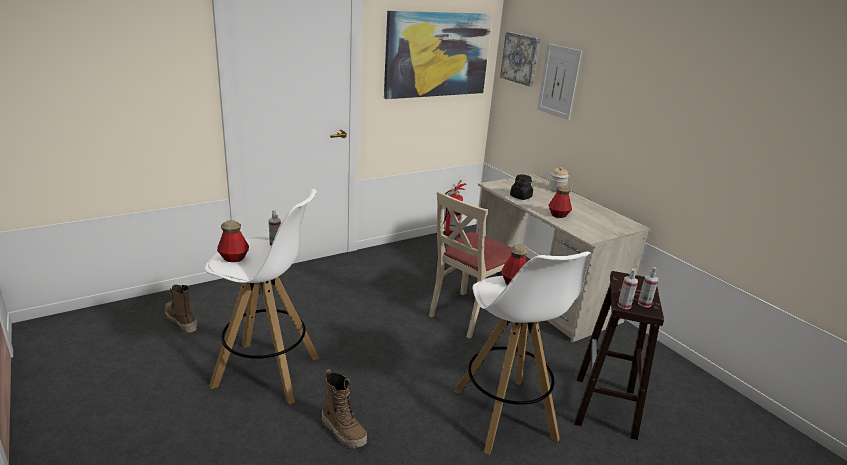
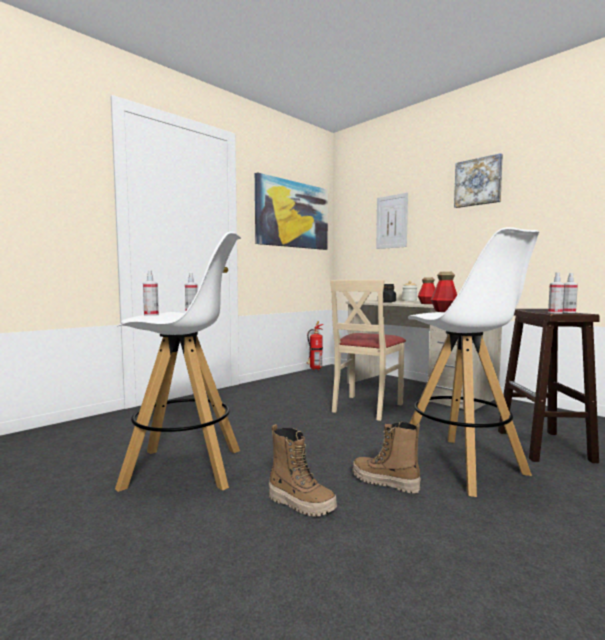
camera: 10 degrees left, 20 degrees down
boot [164,285,197,333] -> boot moved to [352,422,421,493]
bottle [217,220,249,262] -> spray bottle [143,270,159,316]
picture [500,32,540,86] -> picture moved to [454,153,503,208]

